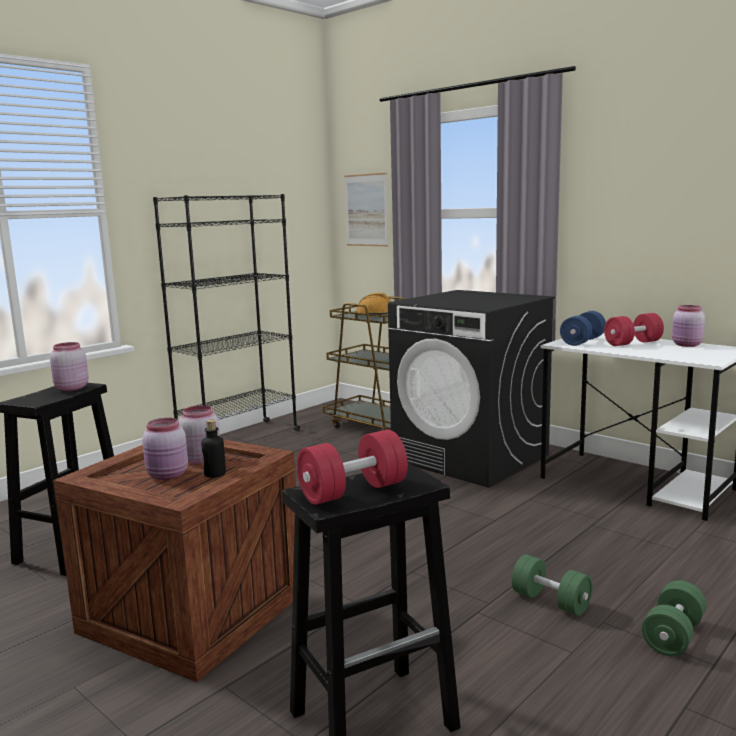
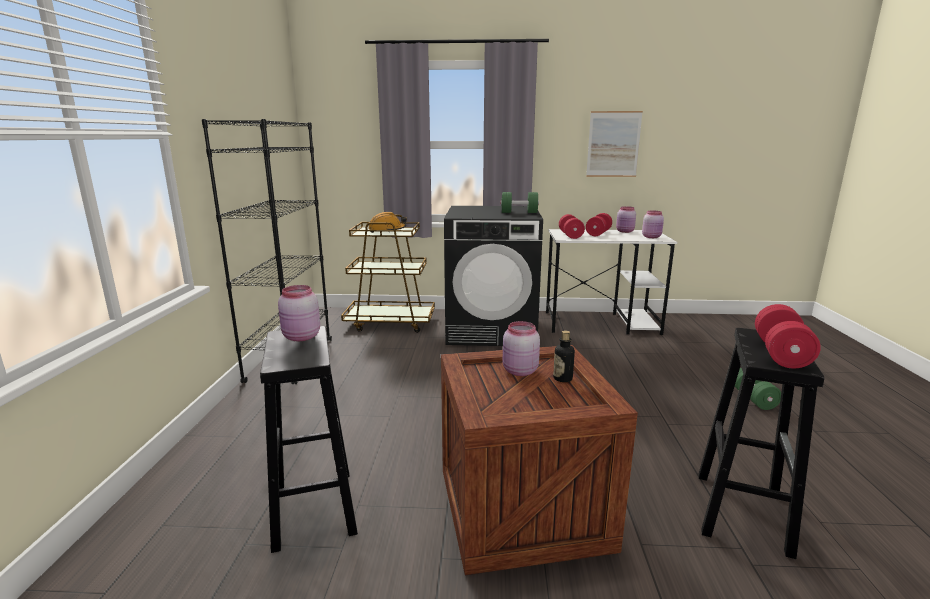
camera: 40 degrees left, 5 degrees up
pink jar [142,418,188,480] -> pink jar moved to [642,210,664,238]
picture [344,173,388,246] -> picture moved to [586,111,643,177]
green dumbbell [512,554,593,616] -> green dumbbell moved to [501,192,539,213]
blue dumbbell [560,311,606,346] -> red dumbbell [559,214,585,239]

